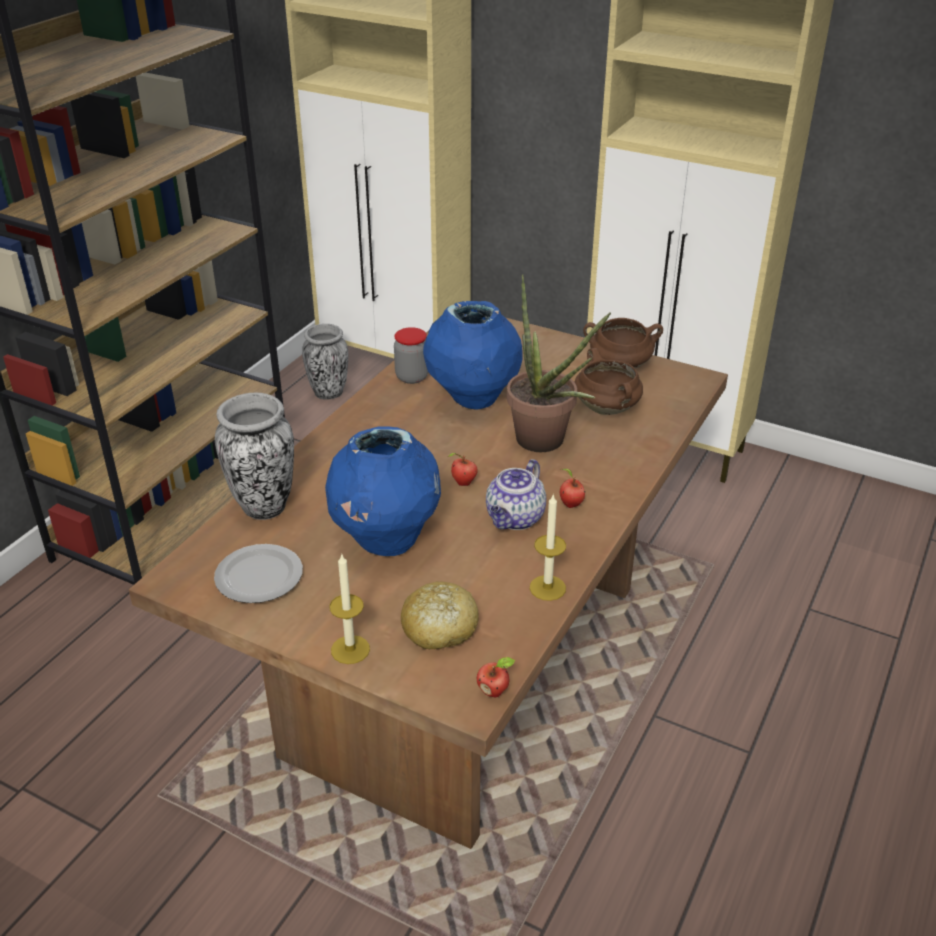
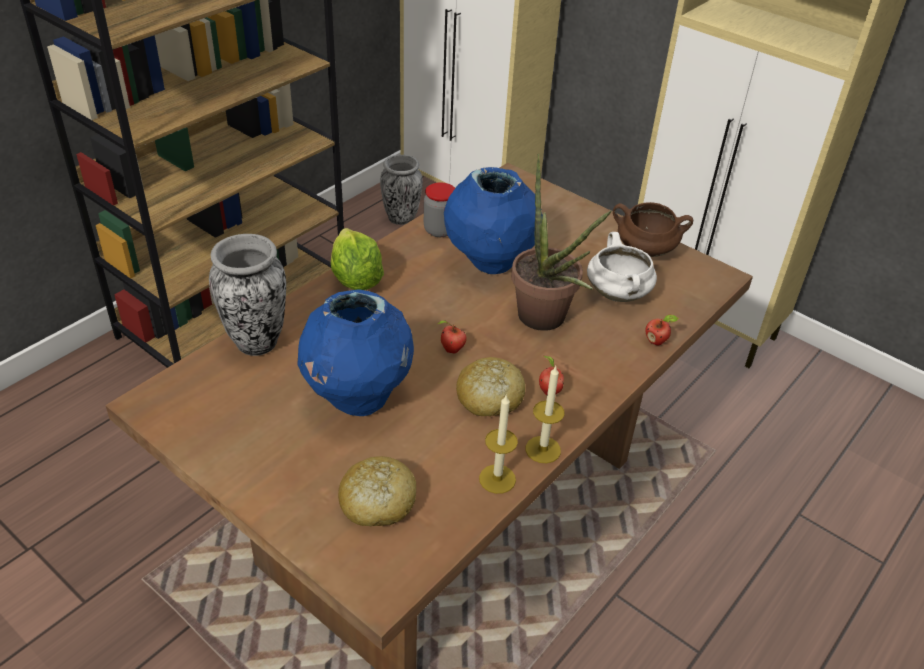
camera: 10 degrees right, 5 degrees up
plate [214,544,303,603] -> none
candle [329,555,370,664] -> candle moved to [526,366,564,463]
apple [477,657,515,697] -> apple moved to [645,314,679,346]
teapot [486,459,546,530] -> bread [456,357,525,417]
brown cooking pot [575,348,643,415] -> white cooking pot [587,232,657,302]
none -> lettuce [331,228,384,290]

